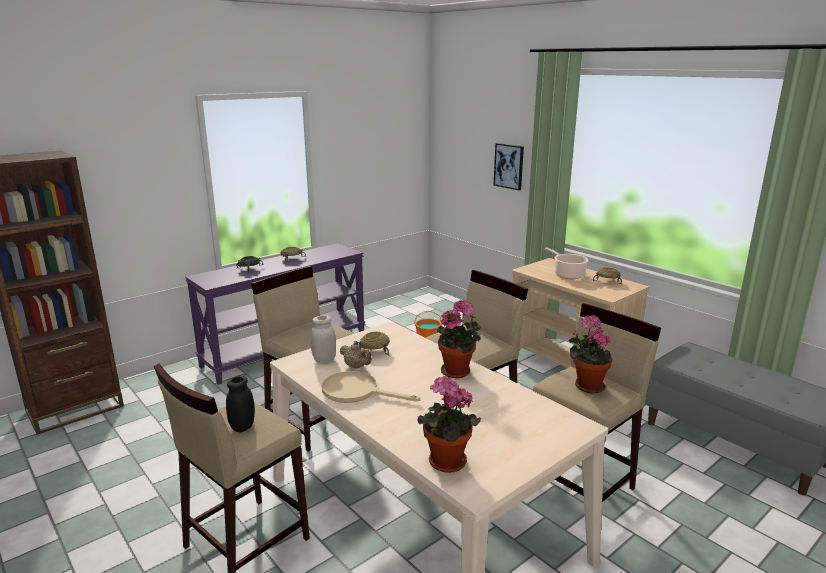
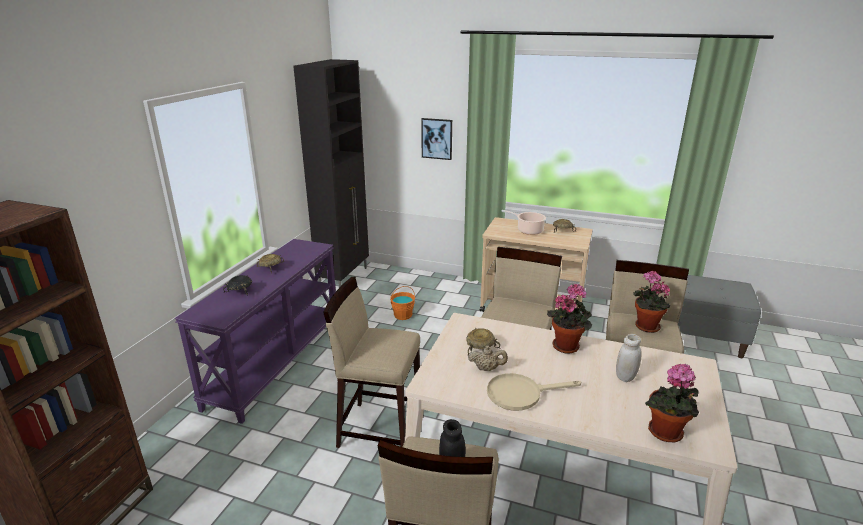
camera: 30 degrees left, 5 degrees up
white jar [311,315,336,363] -> white jar moved to [616,334,642,382]
none -> black cabinet [293,59,369,288]

